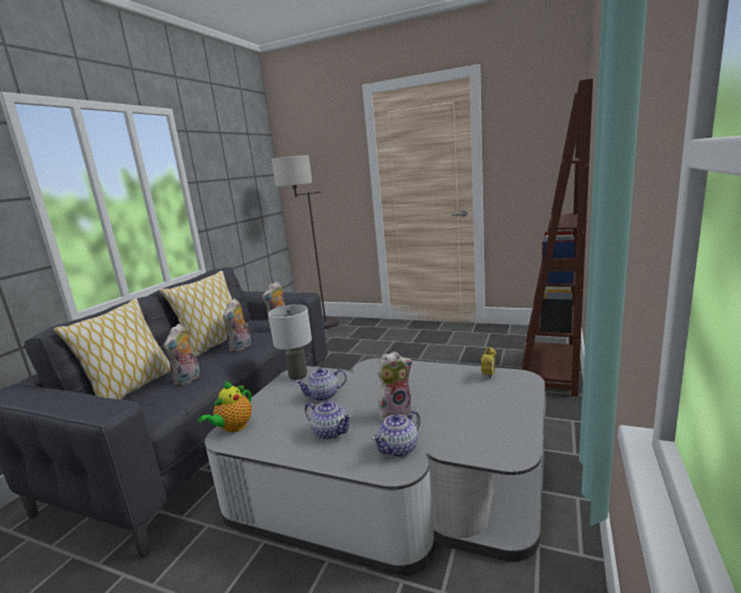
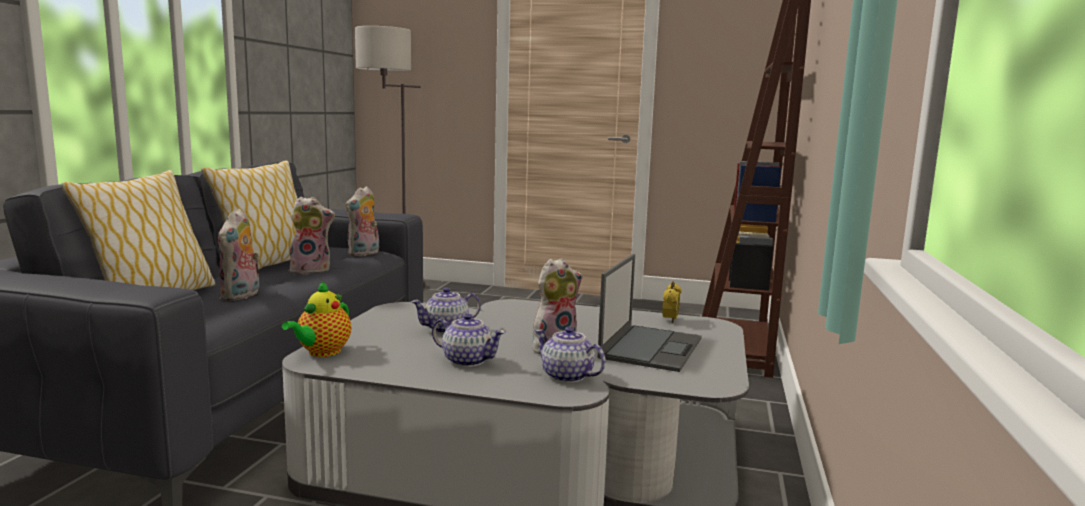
camera: 10 degrees left, 5 degrees down
plush toy [223,298,251,352] -> plush toy turned 105 degrees counterclockwise [289,196,335,274]
white table lamp [268,304,312,380] -> none
teapot [372,411,420,457] -> teapot turned 90 degrees clockwise [534,327,606,383]
none -> laptop [598,254,702,372]

